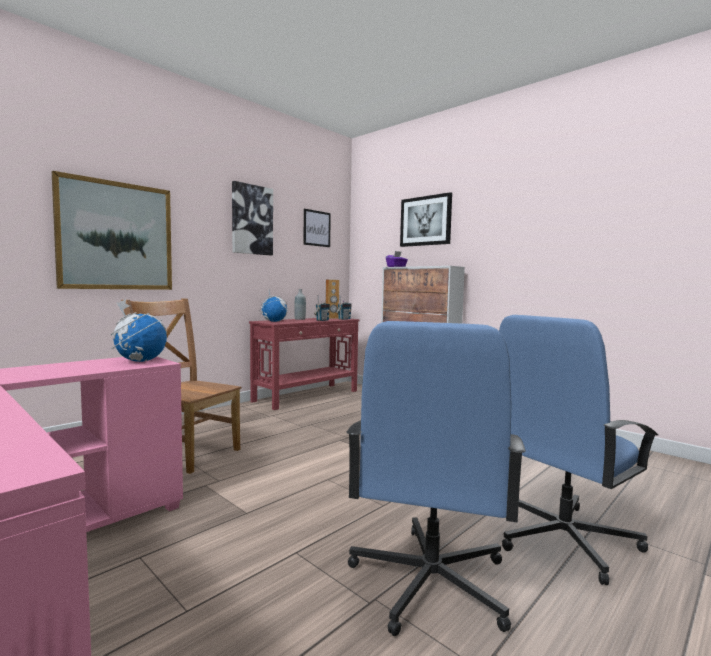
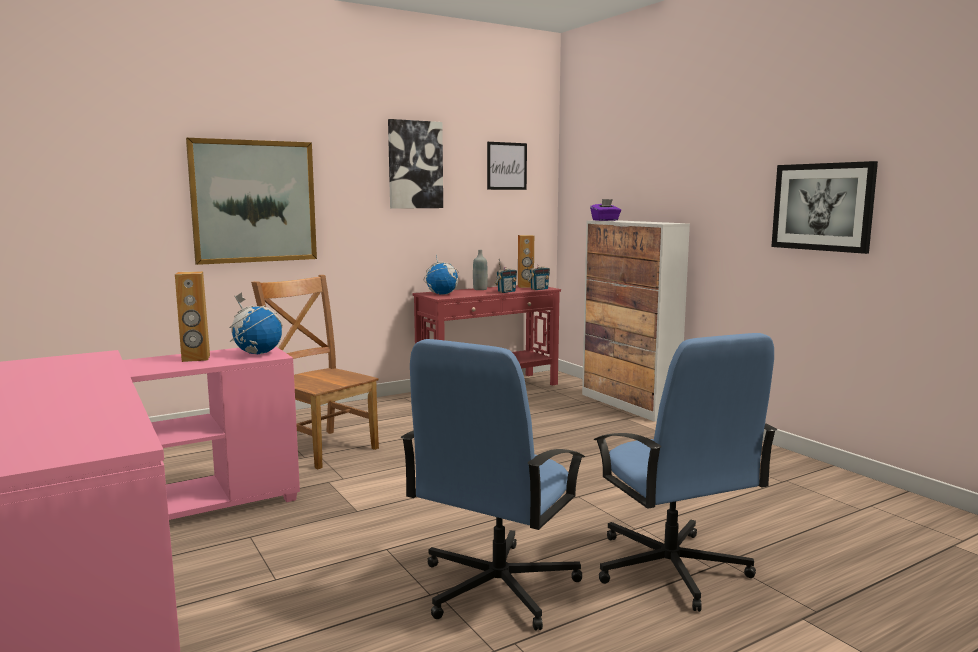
camera: 15 degrees right, 5 degrees up
picture [400,192,452,247] -> picture moved to [771,161,878,254]
blue office chair [499,315,658,585] -> blue office chair turned 90 degrees counterclockwise [594,333,777,612]
none -> brown speaker [175,271,210,362]

